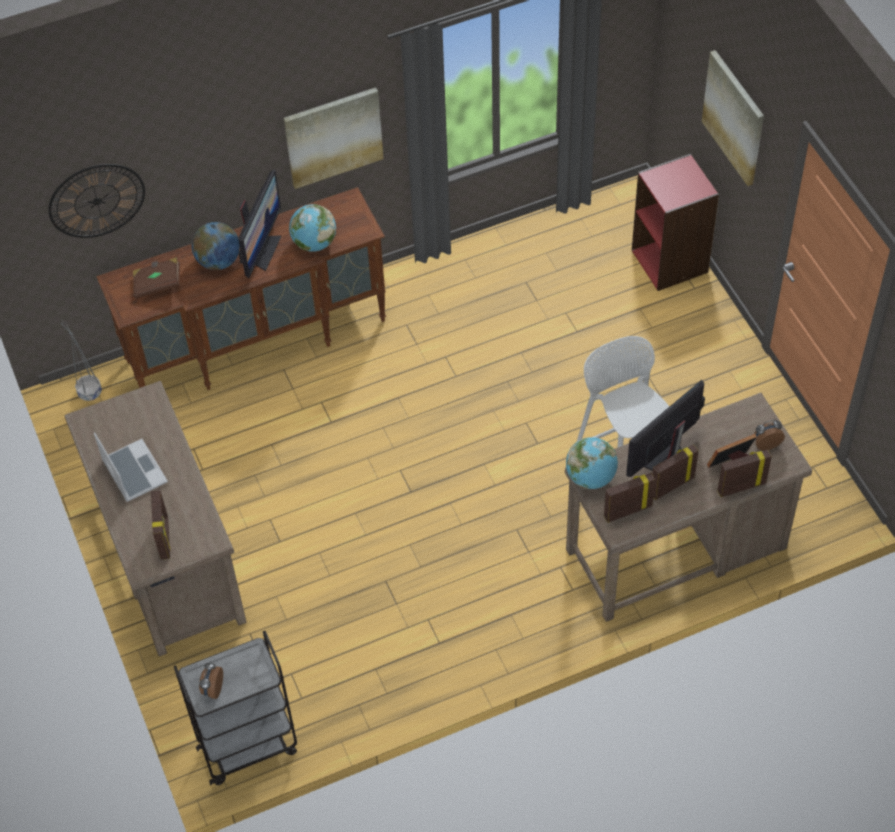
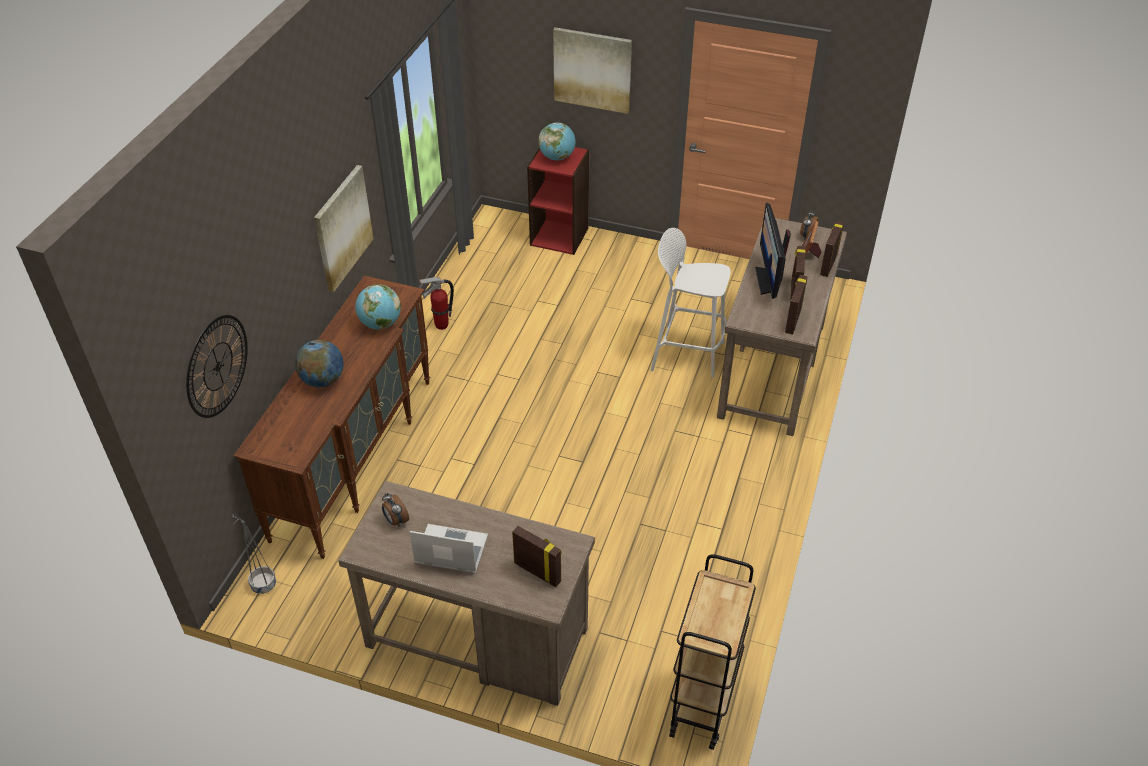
camera: 50 degrees left, 10 degrees down
brown book [133,257,180,299] -> none
grey cart [174,631,297,786] -> brown cart [669,554,756,750]
alarm clock [199,661,223,699] -> alarm clock moved to [382,493,409,527]
monitor [239,170,281,278] -> none
globe [566,437,618,489] -> globe moved to [538,122,576,160]
none -> fire extinguisher [419,277,454,330]

